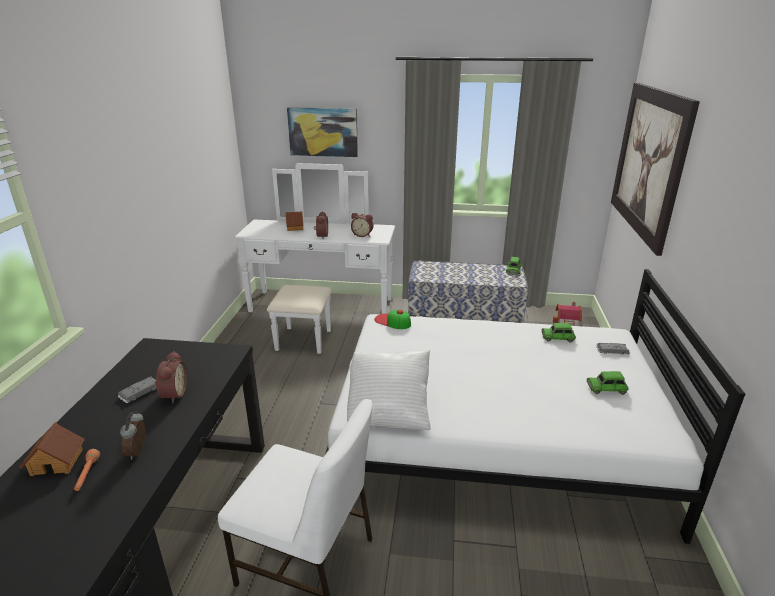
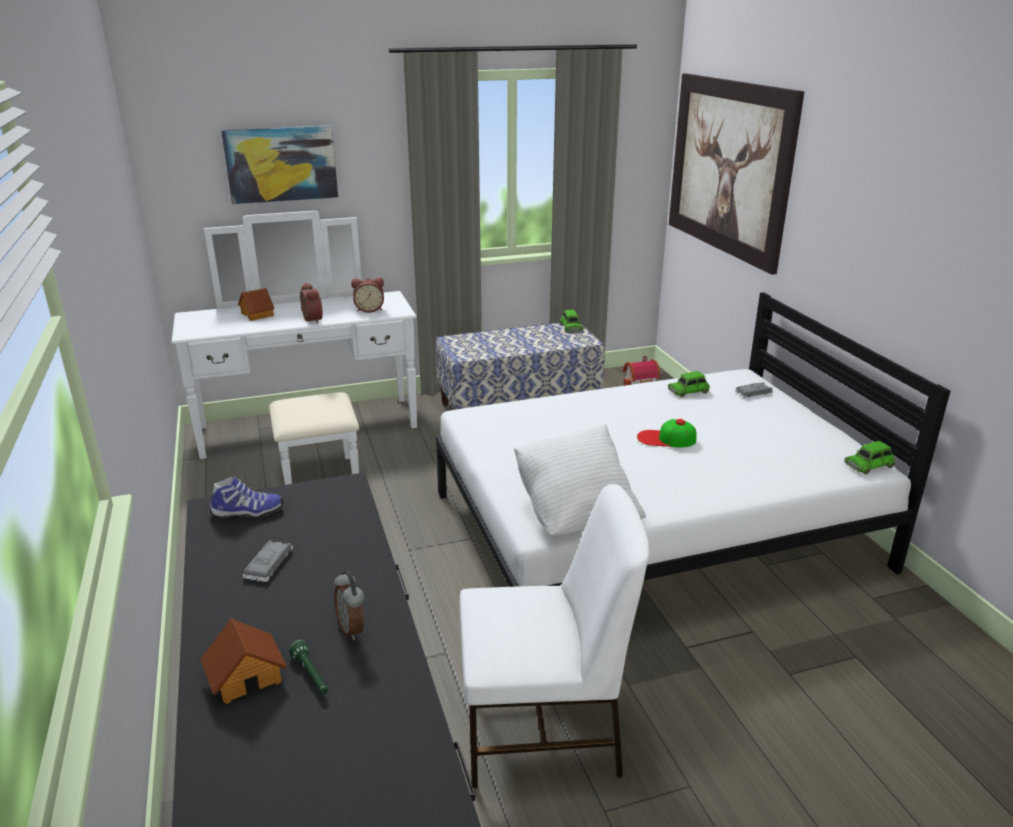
camera: 25 degrees left, 0 degrees up
orange flashlight [74,449,100,491] -> green flashlight [289,640,328,694]
alarm clock [155,351,187,403] -> none
cap [374,309,411,329] -> cap moved to [637,419,697,448]
green toy car [586,371,629,395] -> green toy car moved to [844,441,895,475]
none -> shoe [210,476,283,519]

